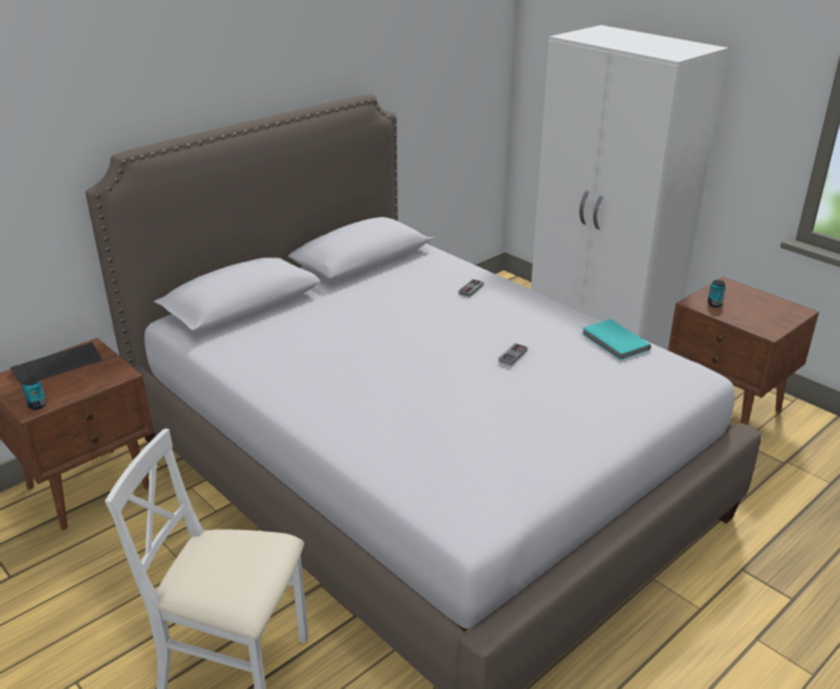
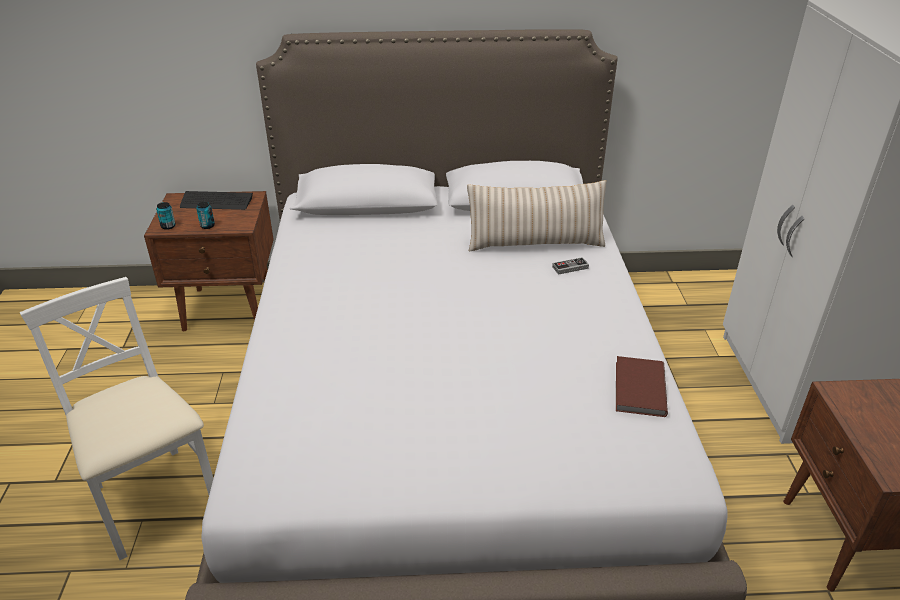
camera: 40 degrees right, 5 degrees up
game controller [499,343,527,366] -> none
turquoise book [582,319,651,360] -> brown book [616,356,668,417]
can [708,280,726,307] -> can moved to [196,202,215,229]
none -> beige pillow [467,180,606,251]

